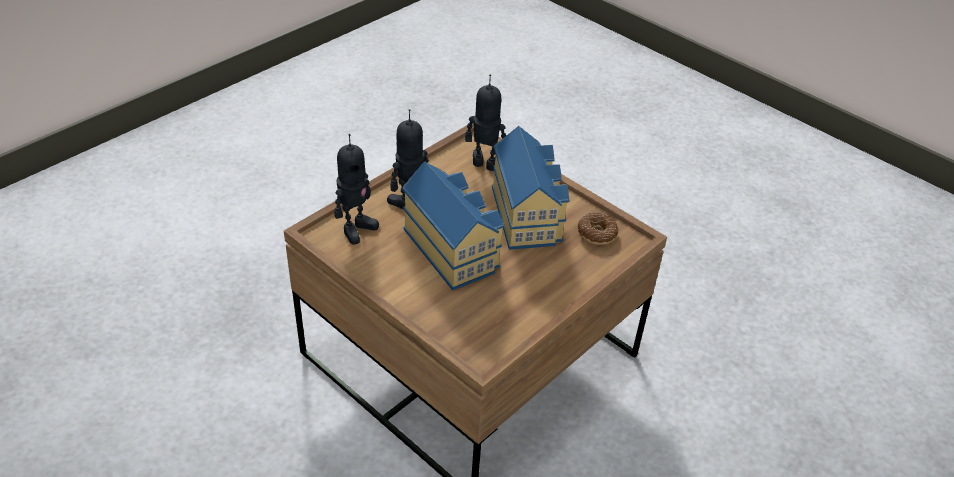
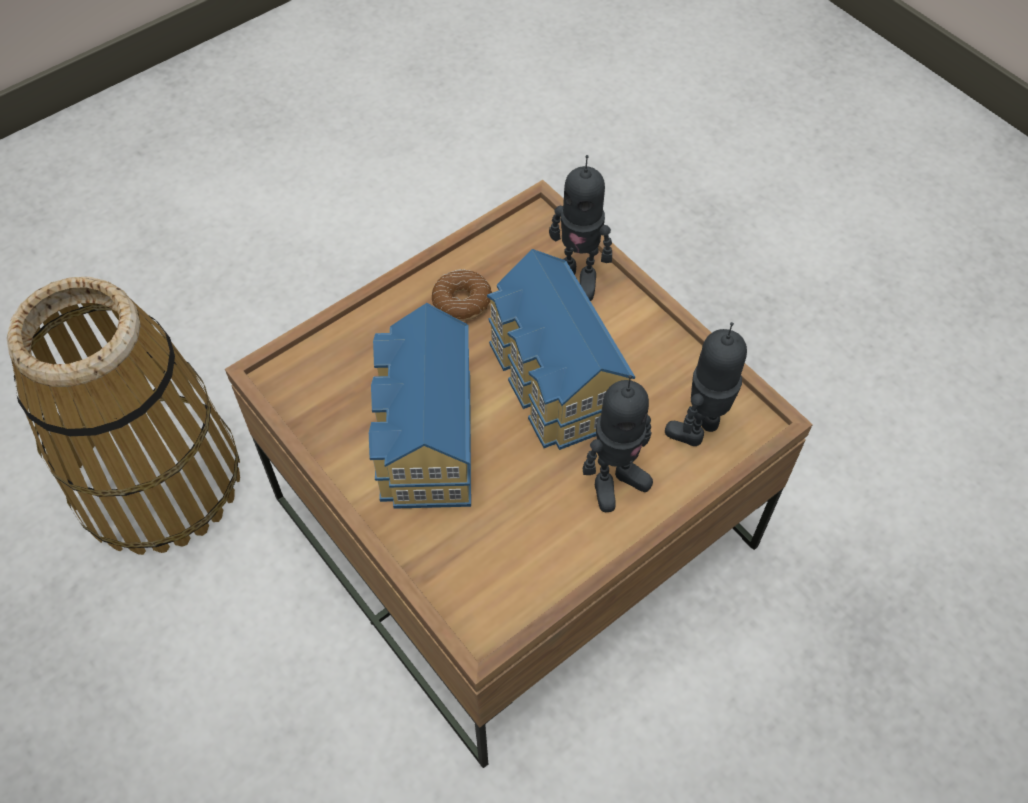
camera: 170 degrees left, 15 degrees up
toy robot [465,74,506,171] -> toy robot moved to [549,155,612,301]
donut [578,212,619,245] -> donut moved to [432,269,492,321]
none -> basket [7,277,240,555]

